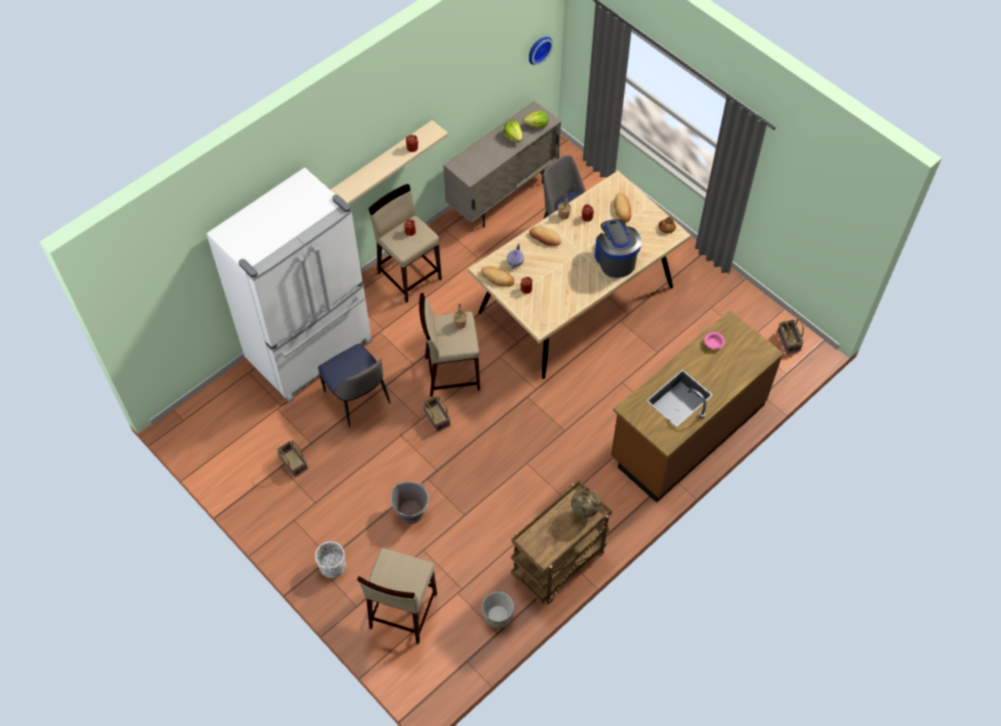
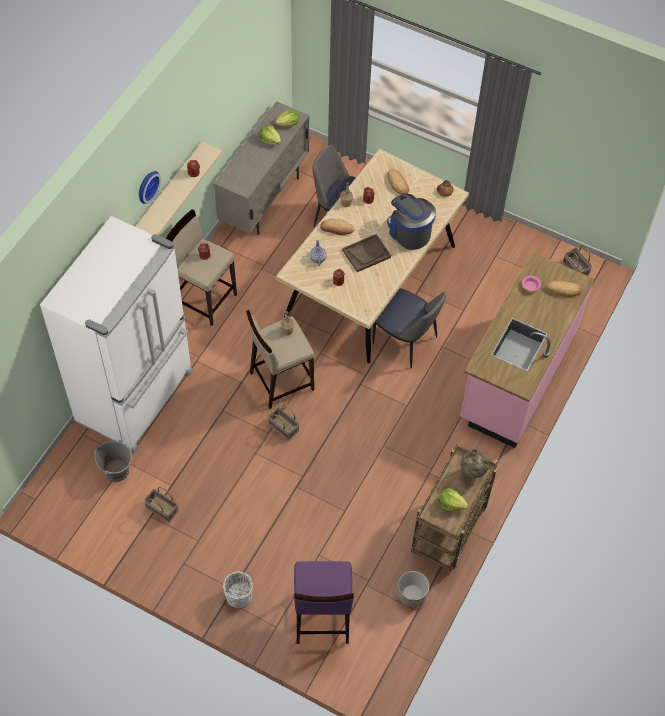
camera: 20 degrees left, 0 degrees up
chair [318,344,391,428] -> chair moved to [373,288,446,369]
beige stool [357,548,437,644] -> purple stool [294,561,354,644]
grey bucket [391,482,429,524] -> grey bucket moved to [94,440,132,482]
bread [481,266,514,286] -> bread moved to [546,280,582,297]
wall clock [529,37,553,65] -> wall clock moved to [139,171,161,204]
brown counter [611,310,784,503] -> pink counter [460,252,594,448]
none -> brown tray [342,234,391,272]
none -> lettuce [439,488,468,511]

